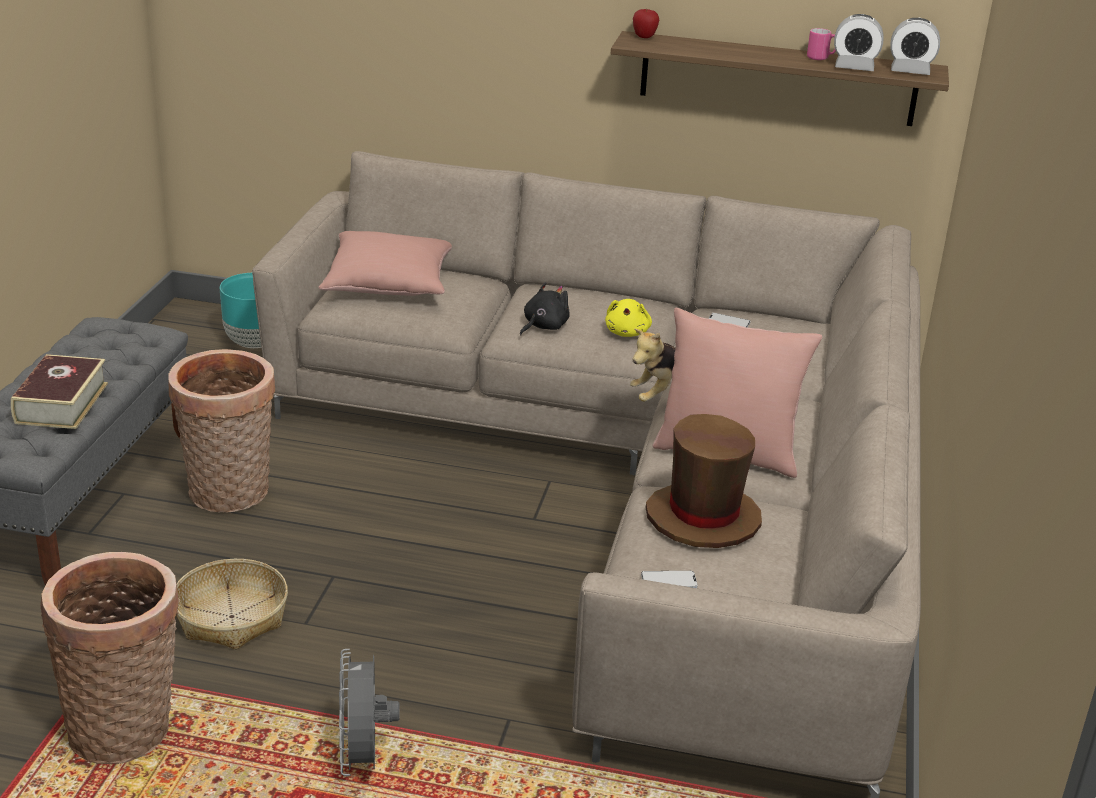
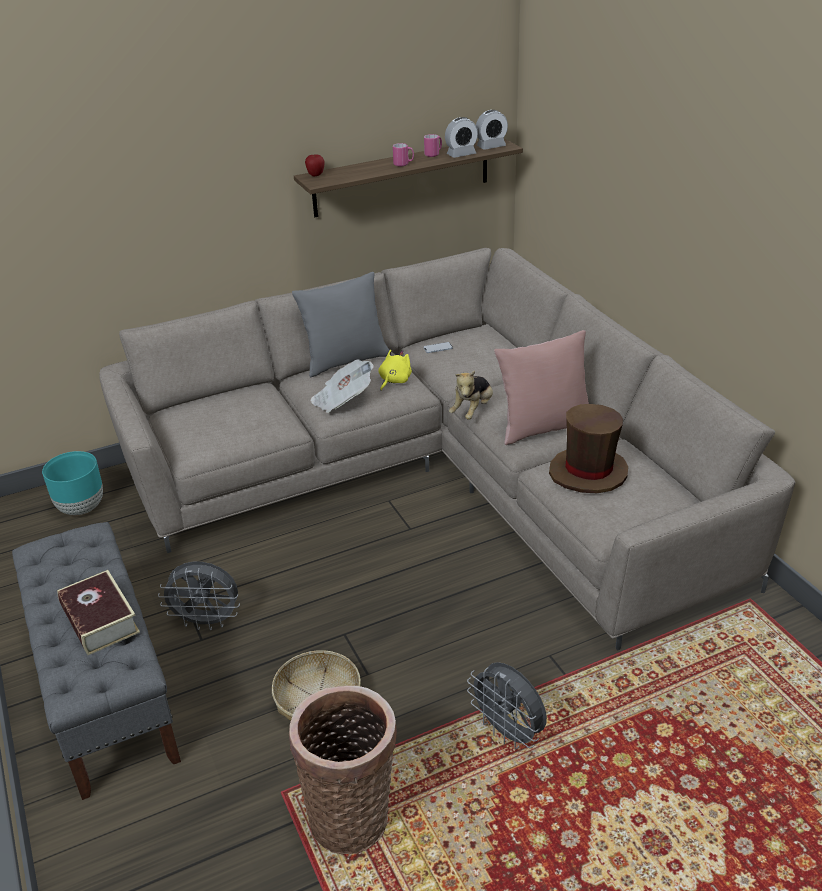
camera: 35 degrees left, 5 degrees up
basket [168,349,275,512] -> grey fan [158,562,240,630]
pink pillow [318,231,452,296] -> none
black plush toy [520,282,569,335] -> newspaper [310,360,374,413]
yellow plush toy [605,299,652,337] -> yellow plush toy turned 120 degrees counterclockwise [379,350,412,391]
phone [641,571,698,588] -> none
none -> grey pillow [292,272,391,377]
none -> pink mug [393,143,414,166]

